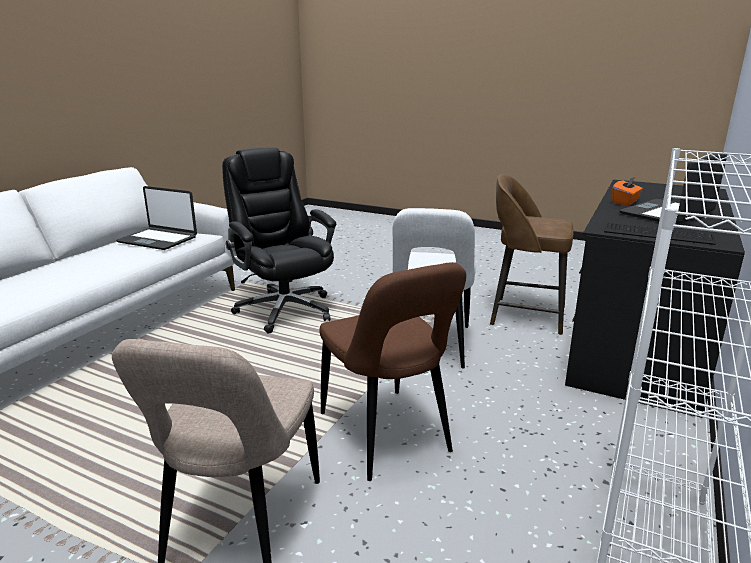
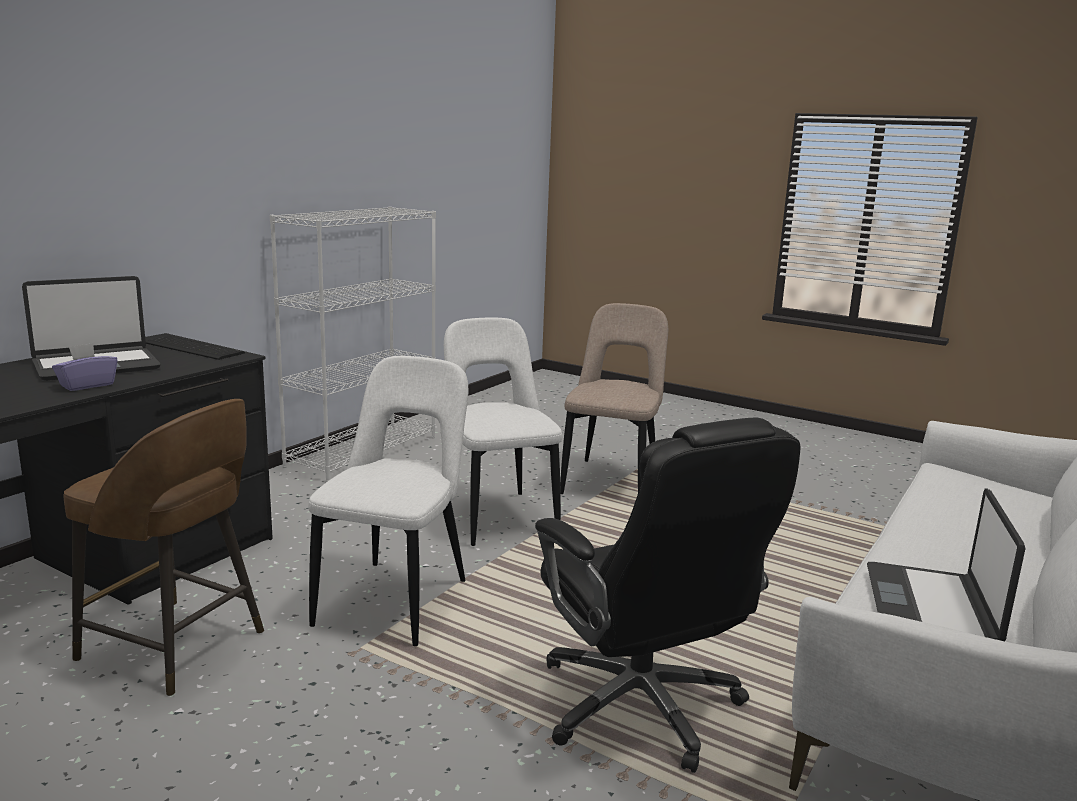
camera: 175 degrees left, 5 degrees down
laptop [116,186,197,250] -> laptop turned 105 degrees counterclockwise [867,488,1026,641]
brown chair [319,262,466,481] -> white chair [444,318,562,546]
orange tissue box [612,176,643,206] -> purple tissue box [52,343,118,391]

